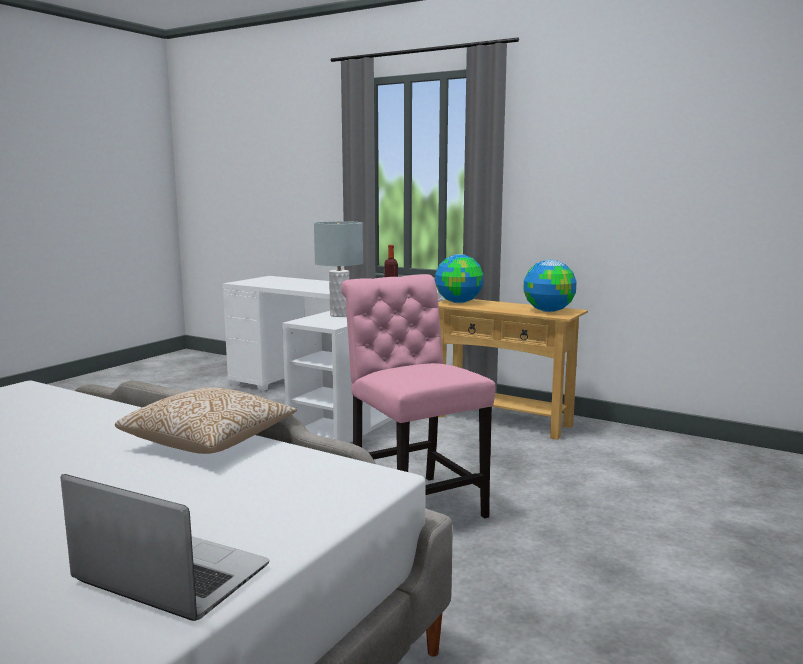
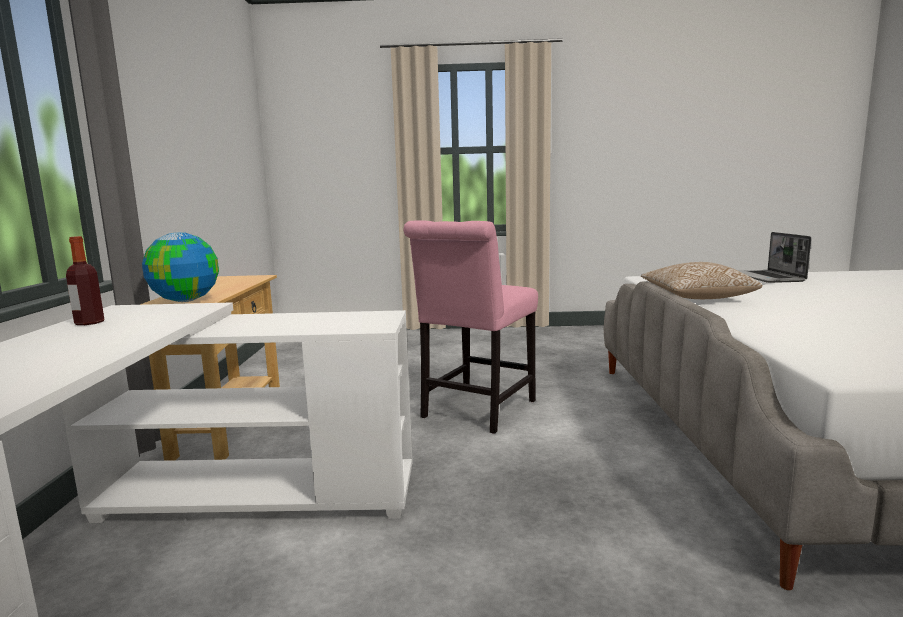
camera: 120 degrees left, 0 degrees up
grey table lamp [314,221,363,317] -> none
globe [523,260,577,312] -> none

